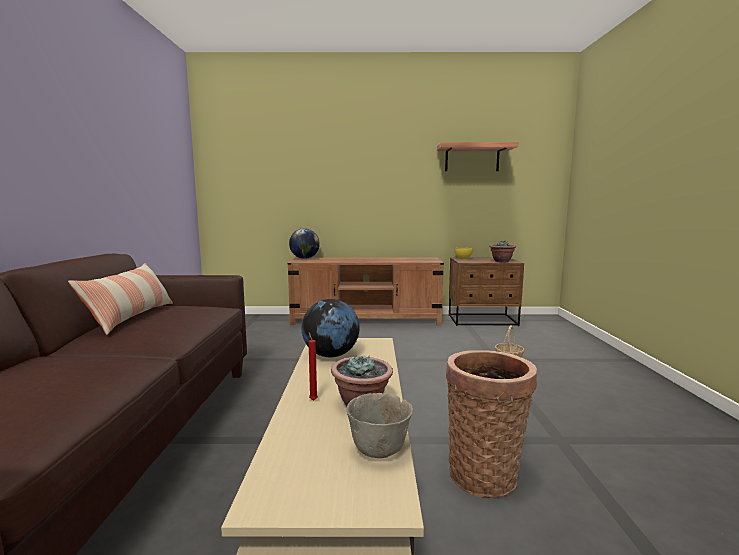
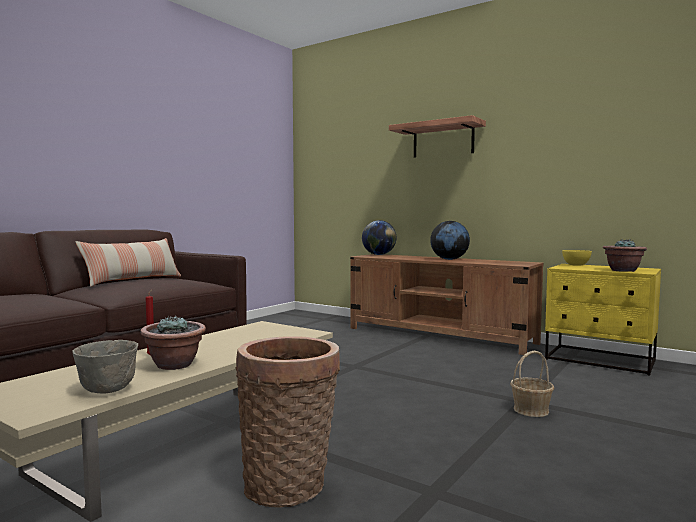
camera: 35 degrees right, 5 degrees down
globe [302,299,360,357] -> globe moved to [430,221,470,260]
shelf [437,142,518,171] -> shelf moved to [389,115,486,158]
brown nightstand [449,258,524,326] -> yellow nightstand [545,264,661,376]

